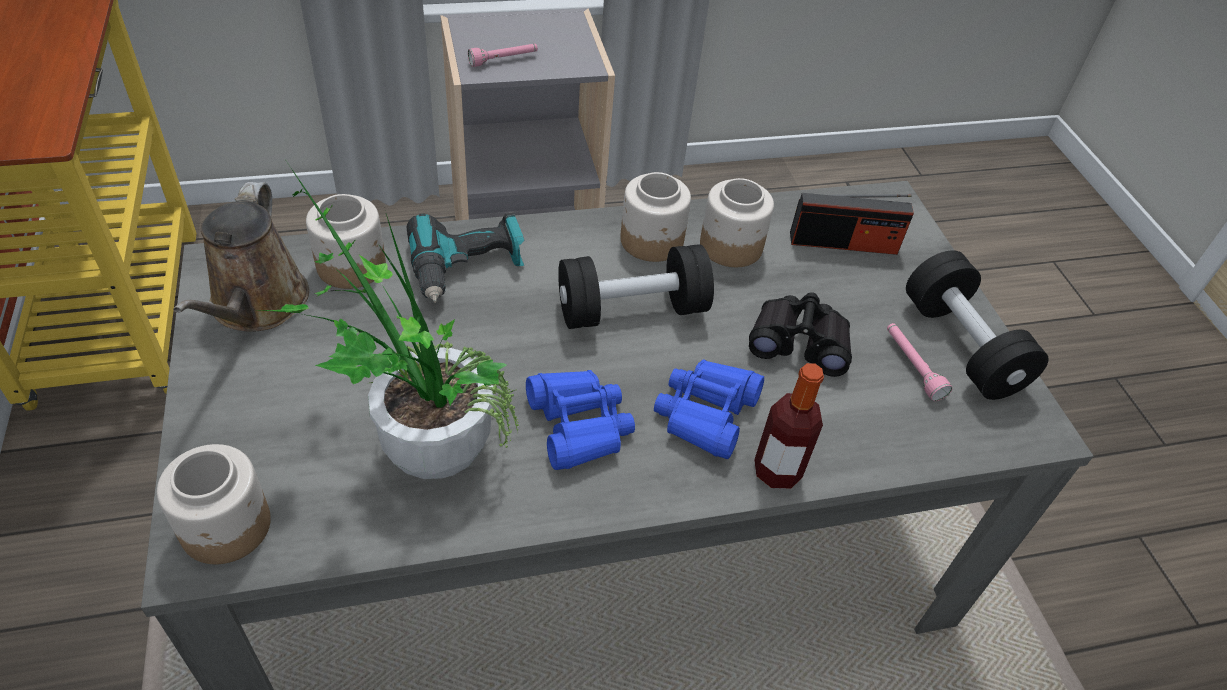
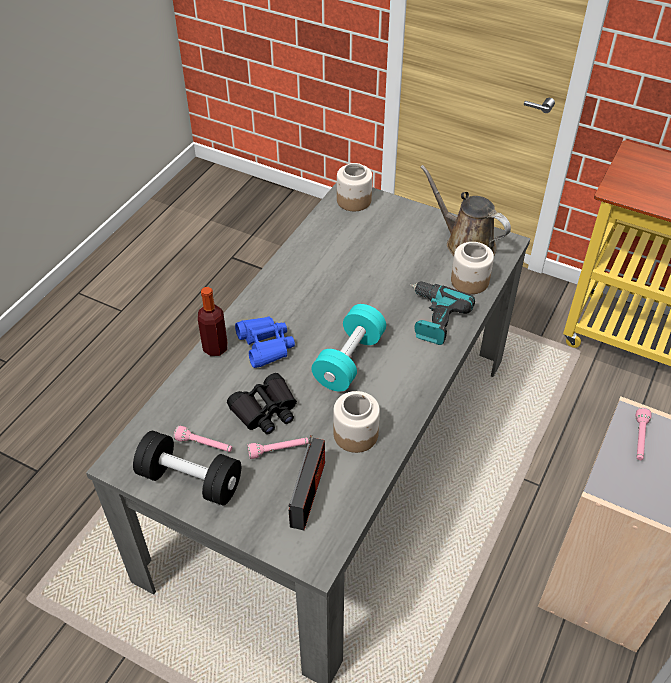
camera: 135 degrees right, 0 degrees up
potted plant [261,165,519,479] -> none
blue binoculars [526,370,635,470] -> none
black dumbbell [558,244,714,329] -> turquoise dumbbell [311,304,386,391]
jar [620,172,691,262] -> none
radio [790,193,914,255] -> radio turned 150 degrees clockwise [288,435,325,530]
none -> pink flashlight [247,438,308,459]

